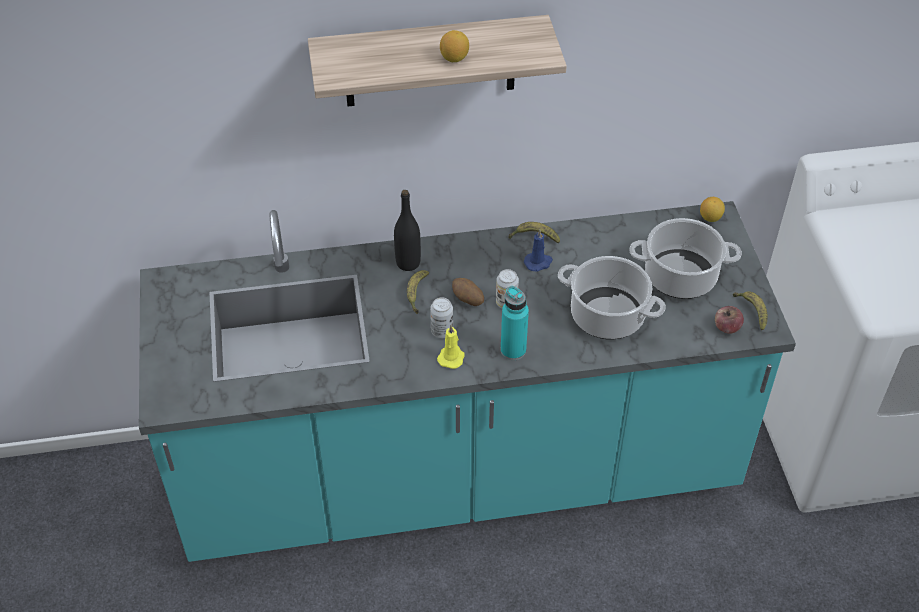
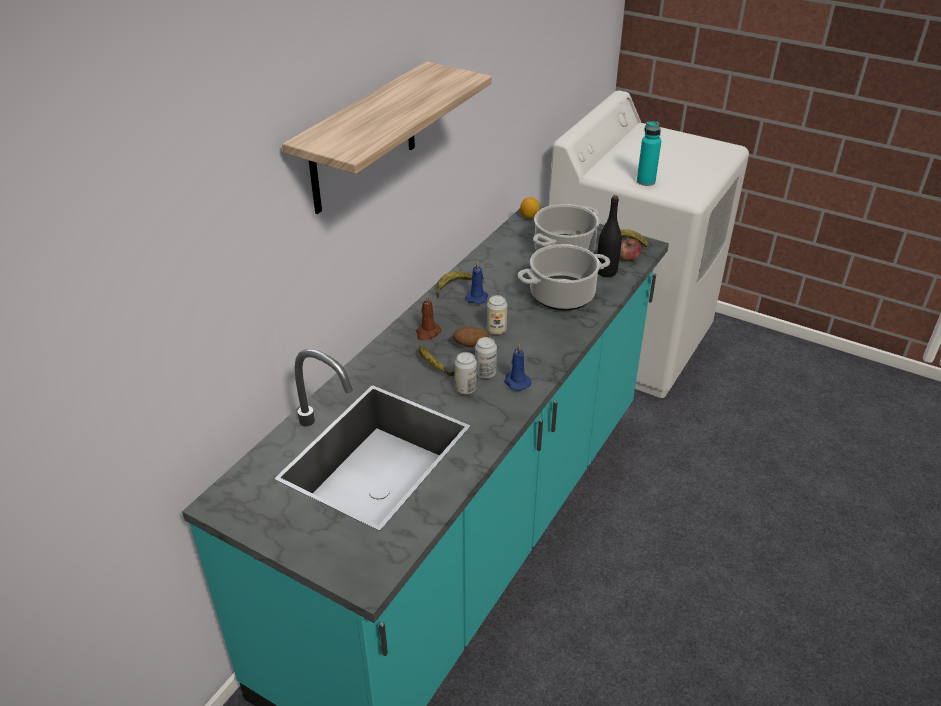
camera: 50 degrees left, 10 degrees down
black bottle [394,190,421,271] -> black bottle moved to [597,195,622,277]
yellow candle [437,325,465,369] -> blue candle [504,344,532,391]
lemon [440,30,469,62] -> none
turquoise bottle [501,286,529,360] -> turquoise bottle moved to [637,121,661,186]
none -> brown candle [416,295,442,341]
none -> can [455,352,477,394]

